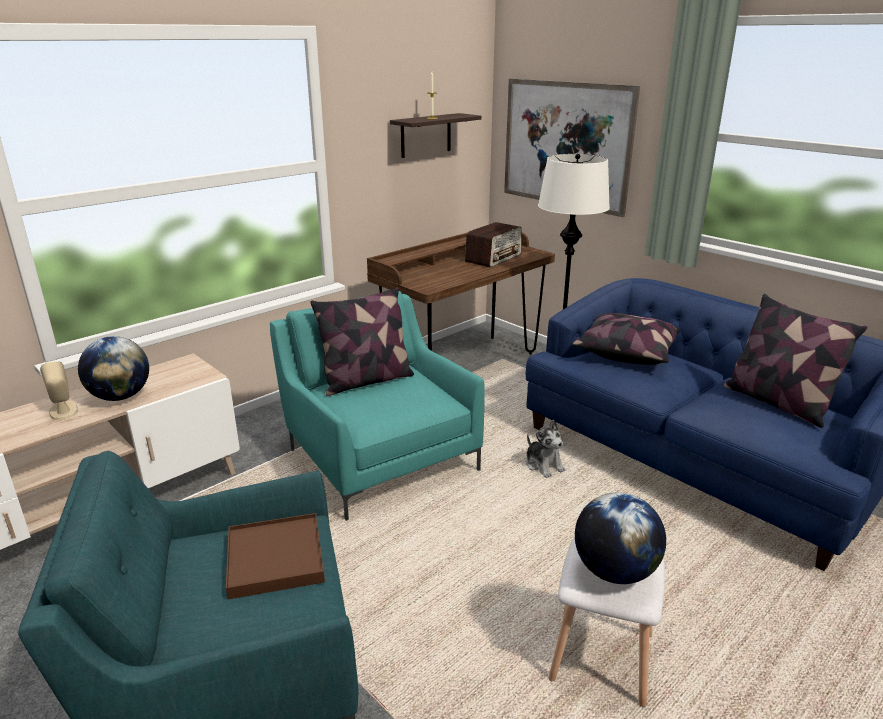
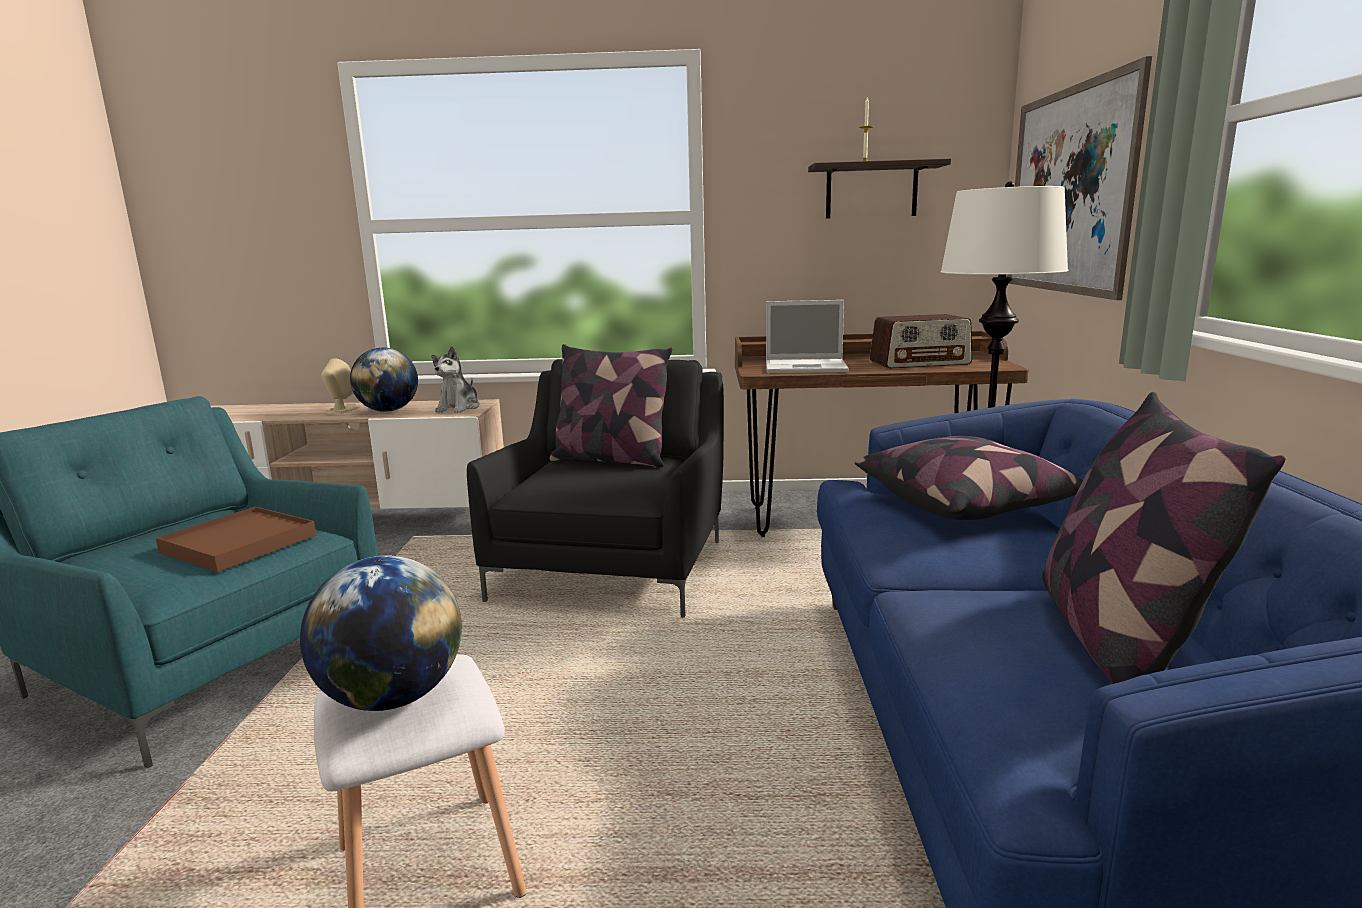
camera: 45 degrees right, 10 degrees down
turquoise armchair [270,291,485,521] -> black armchair [467,359,724,618]
plush toy [526,420,566,478] -> plush toy moved to [431,346,480,413]
none -> laptop [766,300,849,373]

